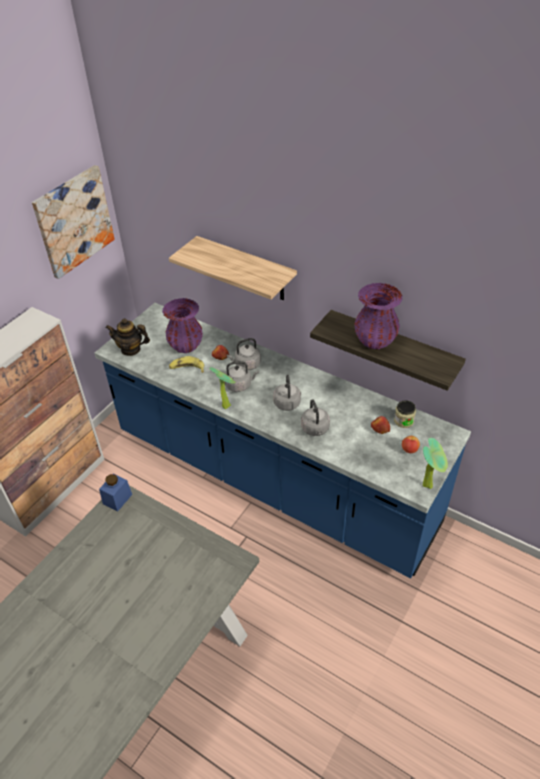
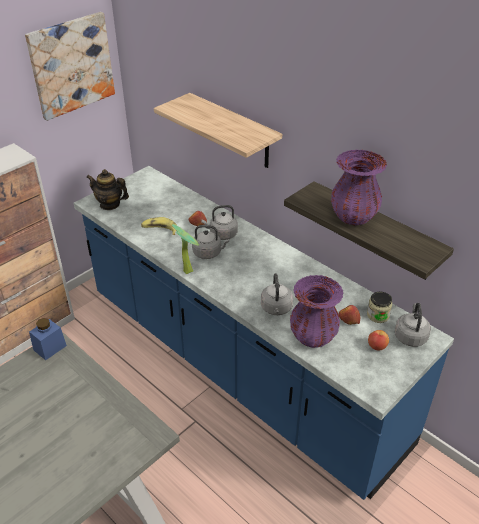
camera: 10 degrees right, 5 degrees down
purple vase [162,298,203,353] -> purple vase moved to [290,275,343,348]
grey kettle [273,375,301,411] -> grey kettle moved to [395,303,431,347]
potted plant [423,438,448,489] -> none

